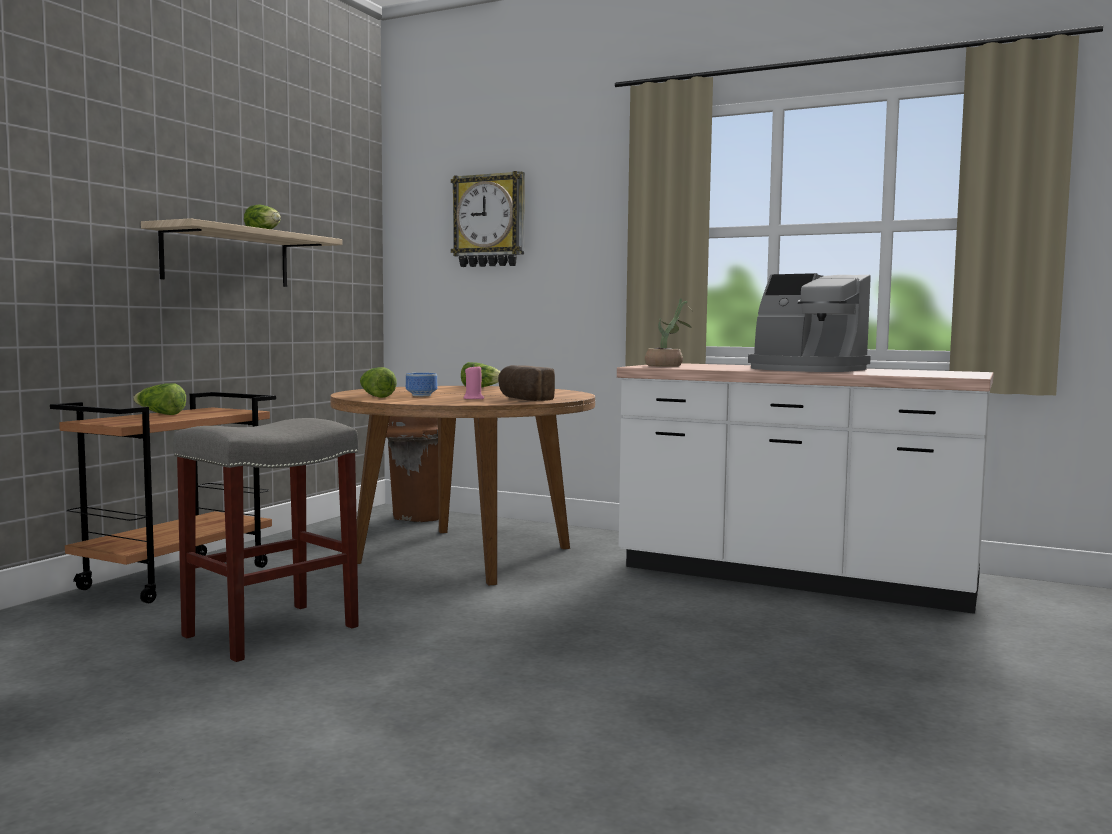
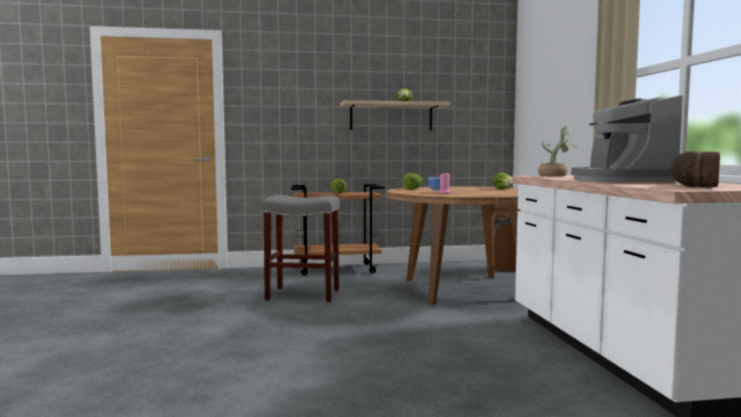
camera: 55 degrees right, 0 degrees up
wall clock [451,171,525,267] -> none
bread [498,365,555,401] -> bread moved to [671,151,720,188]

